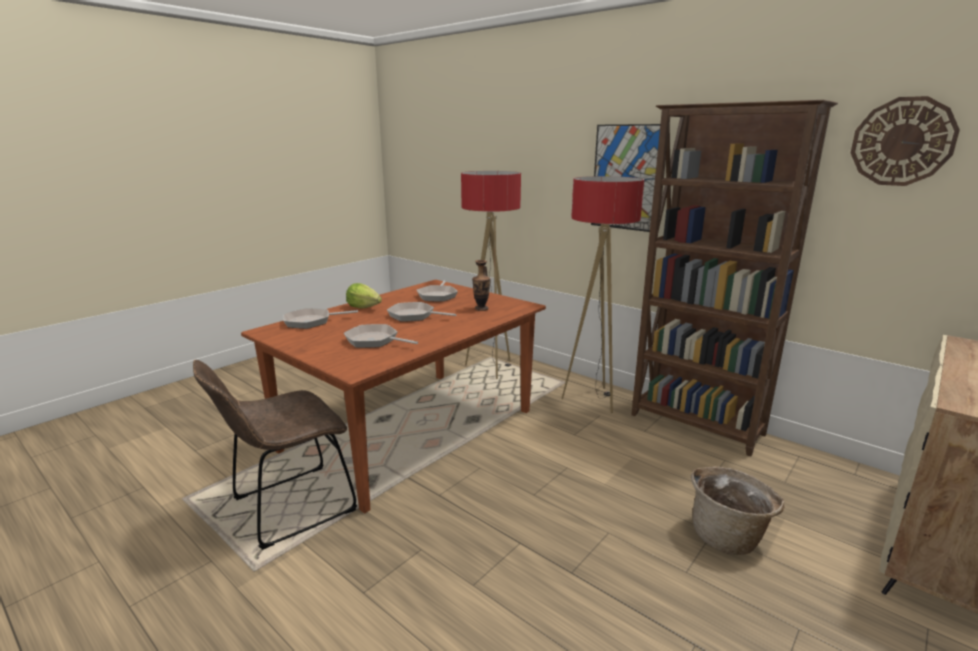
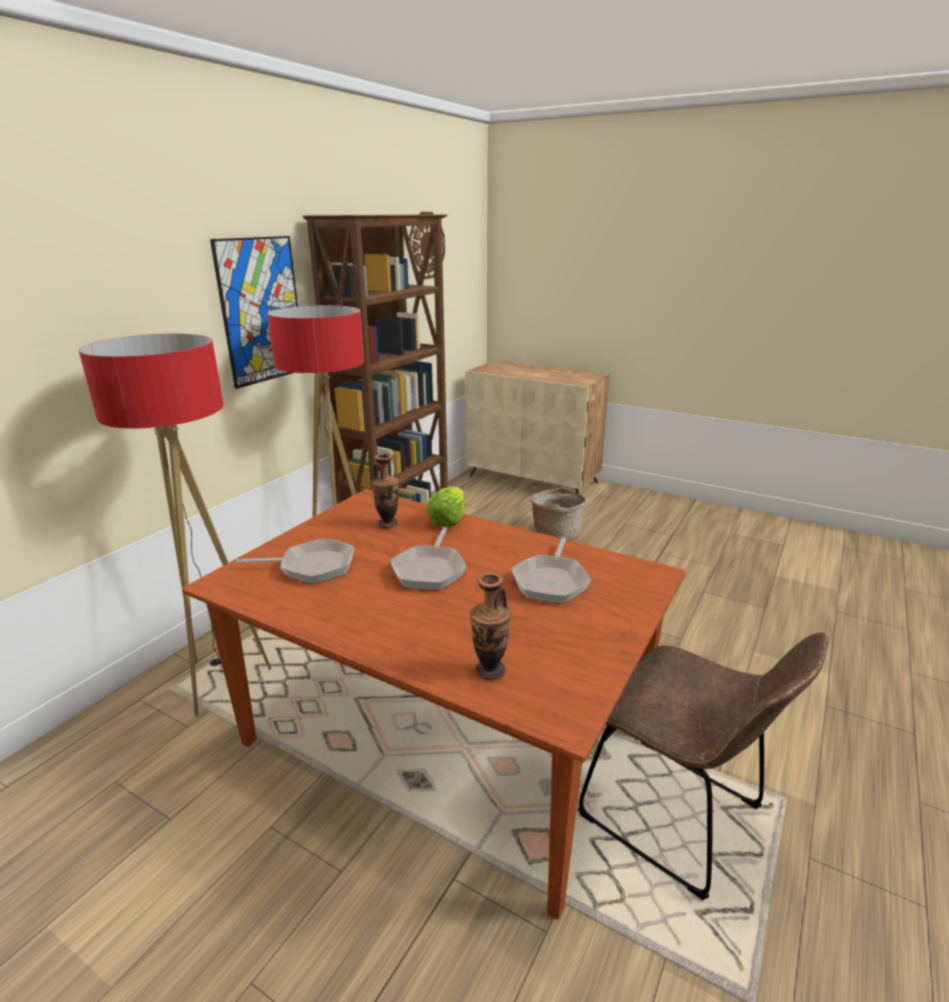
camera: 100 degrees left, 5 degrees up
frying pan [283,308,358,329] -> vase [470,572,511,680]
lettuce [346,283,382,309] -> lettuce moved to [426,487,465,527]

